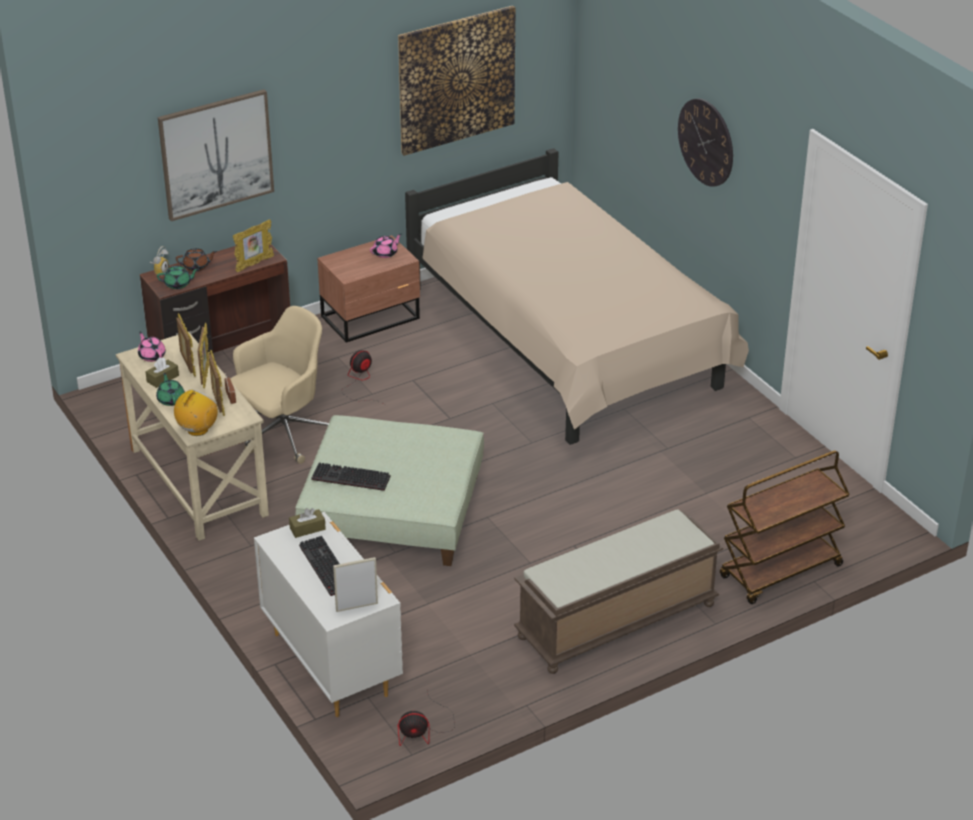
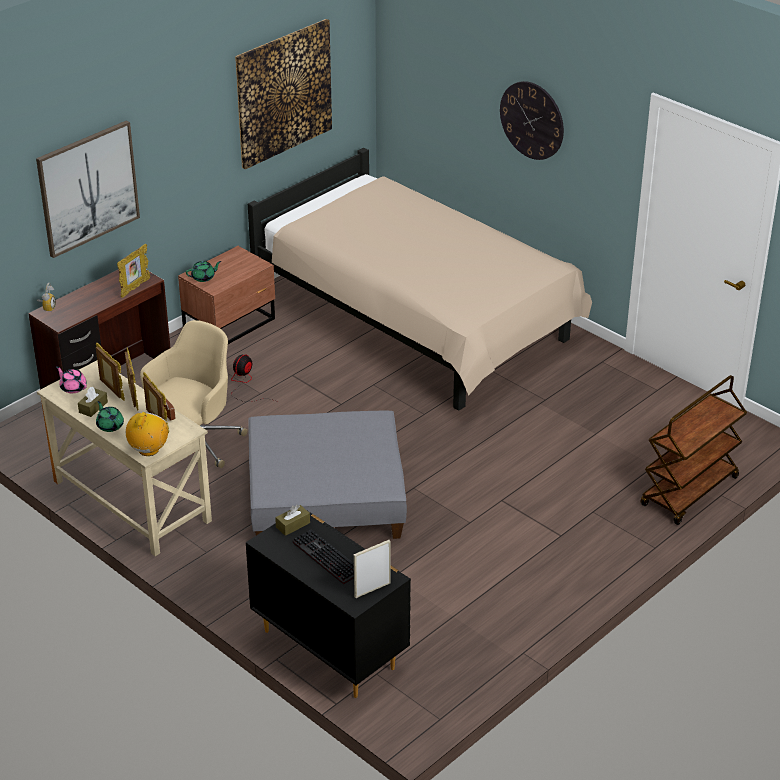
camera: 15 degrees left, 0 degrees up
green teapot [157,266,198,289] -> green teapot moved to [186,261,221,282]
brown teapot [176,248,217,271] -> none
white dresser [254,512,403,717] -> black dresser [246,511,411,698]
green ottoman [295,415,484,566] -> grey ottoman [248,411,407,539]
keyboard [312,463,390,491] -> none
pink teapot [370,234,401,258] -> none
fan [398,689,455,746] -> none
brown bench [514,509,724,674] -> none

